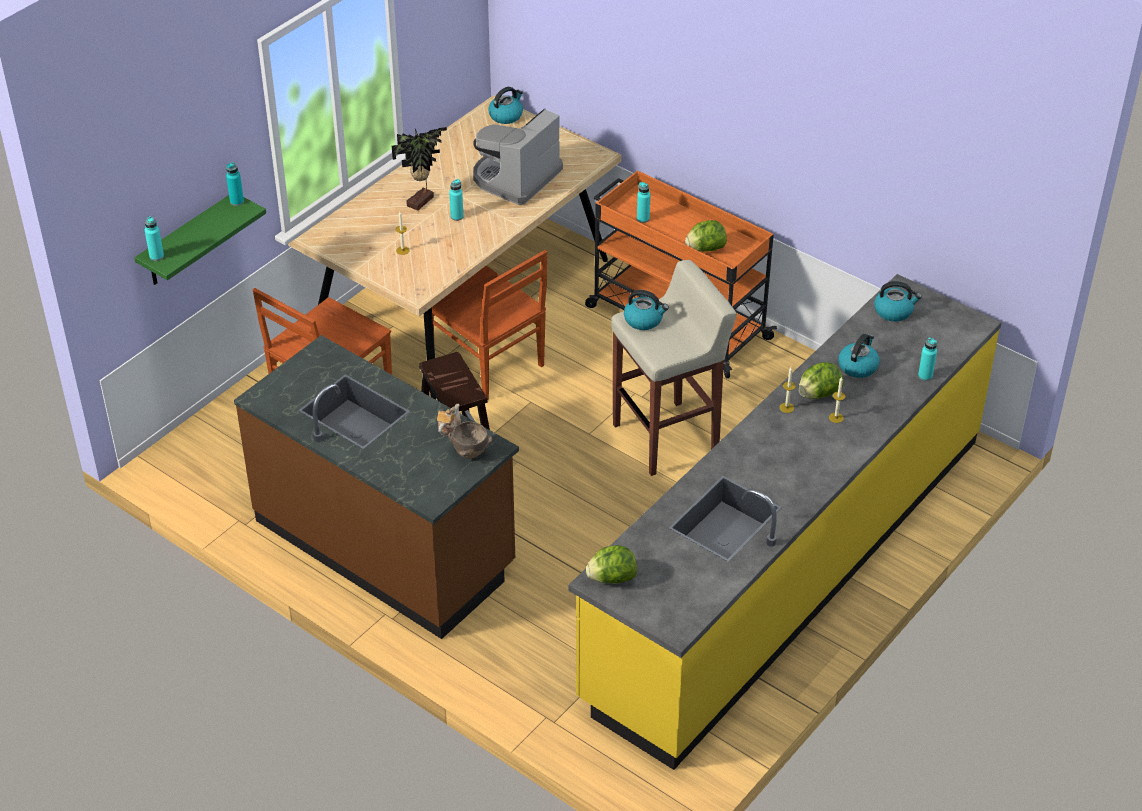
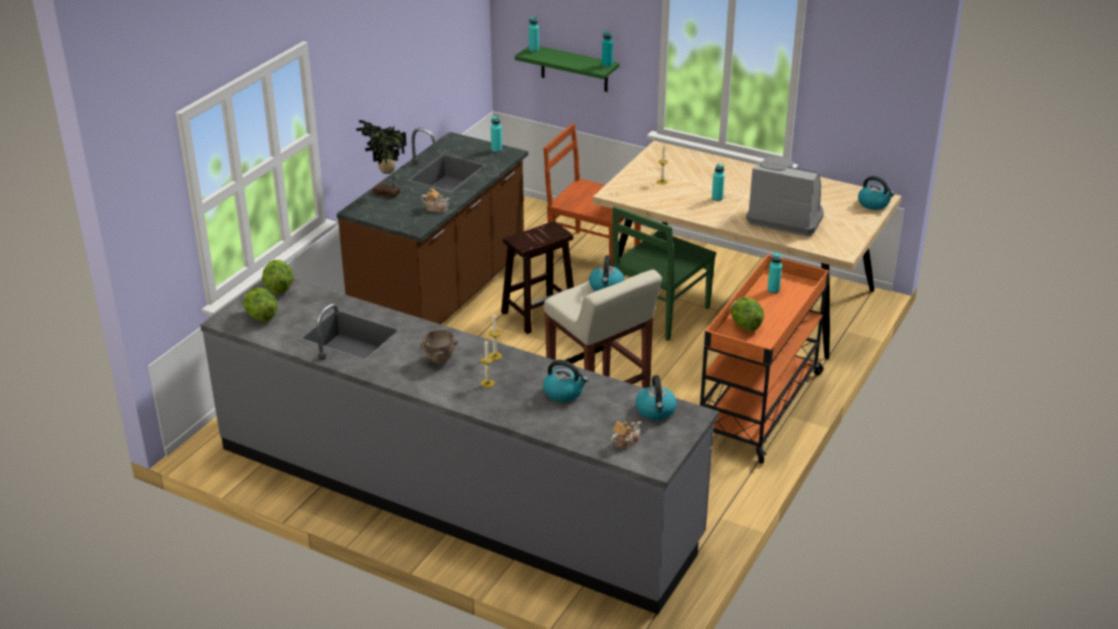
camera: 80 degrees right, 10 degrees down
potted plant [392,127,447,211] -> potted plant moved to [356,120,407,198]
brown chair [432,250,547,400] -> green chair [612,206,716,341]
brown bowl [448,421,492,459] -> brown bowl moved to [420,330,458,363]
yellow counter [568,274,1002,770] -> grey counter [200,278,719,614]
lettuce [799,362,844,399] -> lettuce moved to [243,287,277,322]
turquoise bottle [918,337,937,381] -> turquoise bottle moved to [491,116,502,152]
none -> teapot [611,421,641,449]

